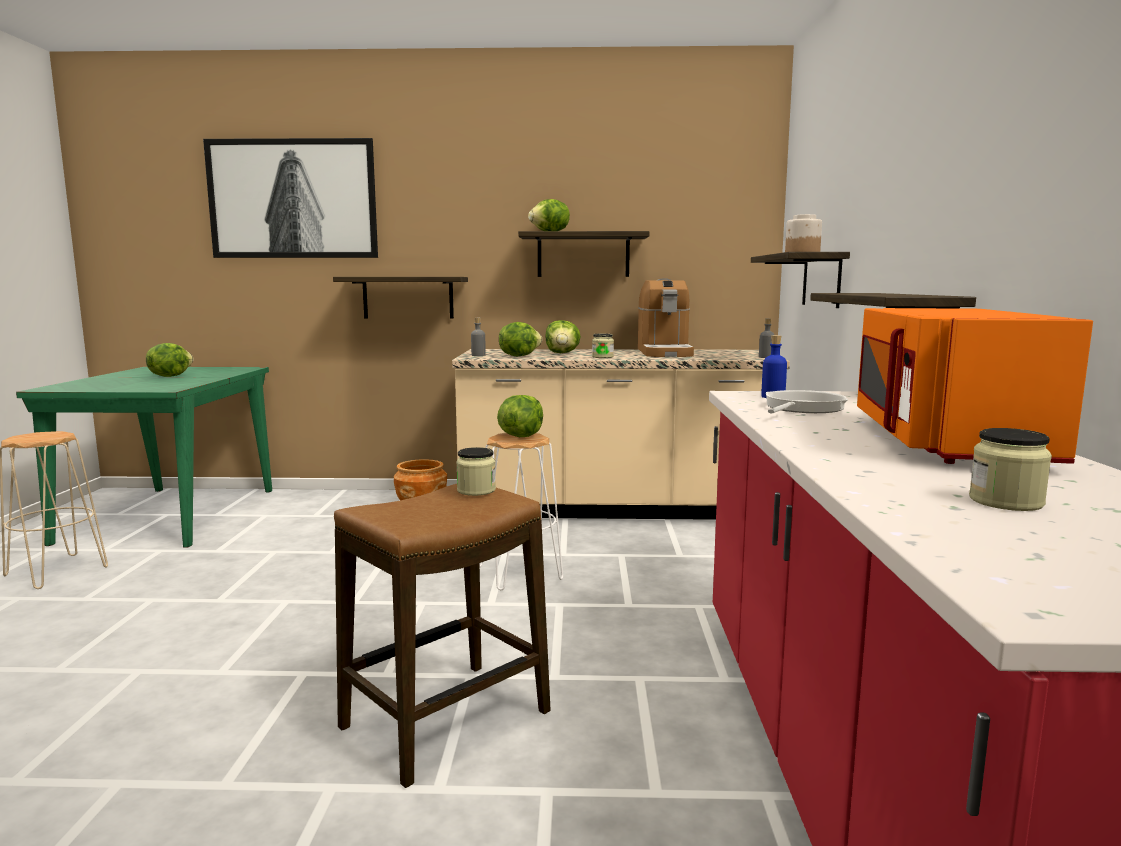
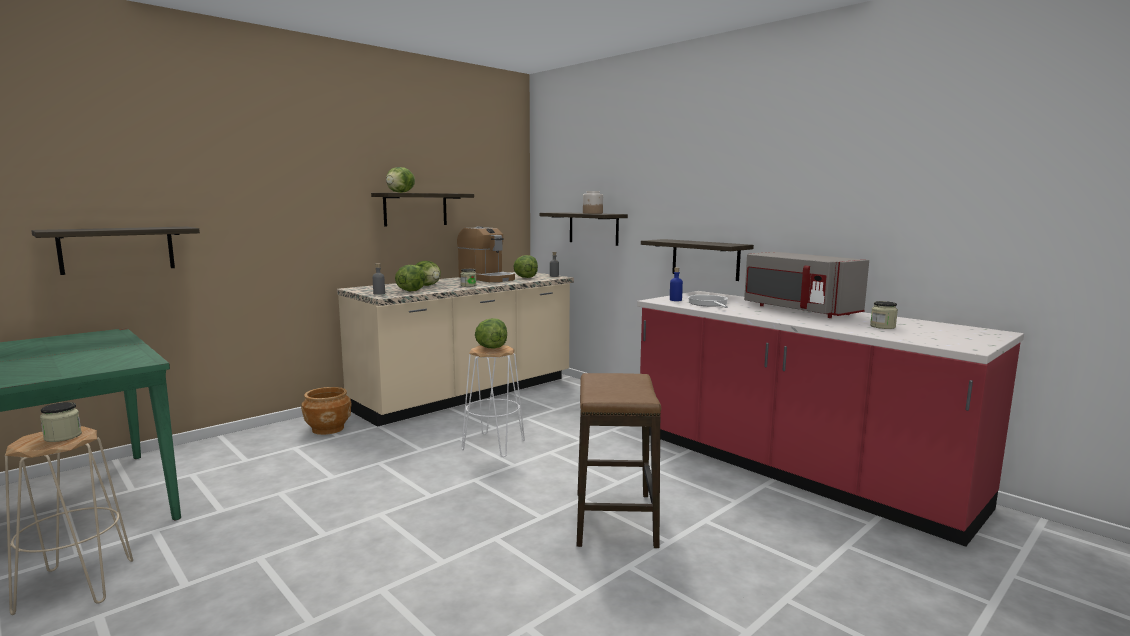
camera: 45 degrees left, 0 degrees up
lettuce [146,343,194,377] -> lettuce moved to [513,255,538,278]
picture [203,138,378,258] -> none
shelf [333,277,468,319] -> shelf moved to [31,227,200,275]
jar [456,447,496,496] -> jar moved to [40,402,82,442]
orange microwave [857,308,1093,464] -> grey microwave [744,252,869,318]

